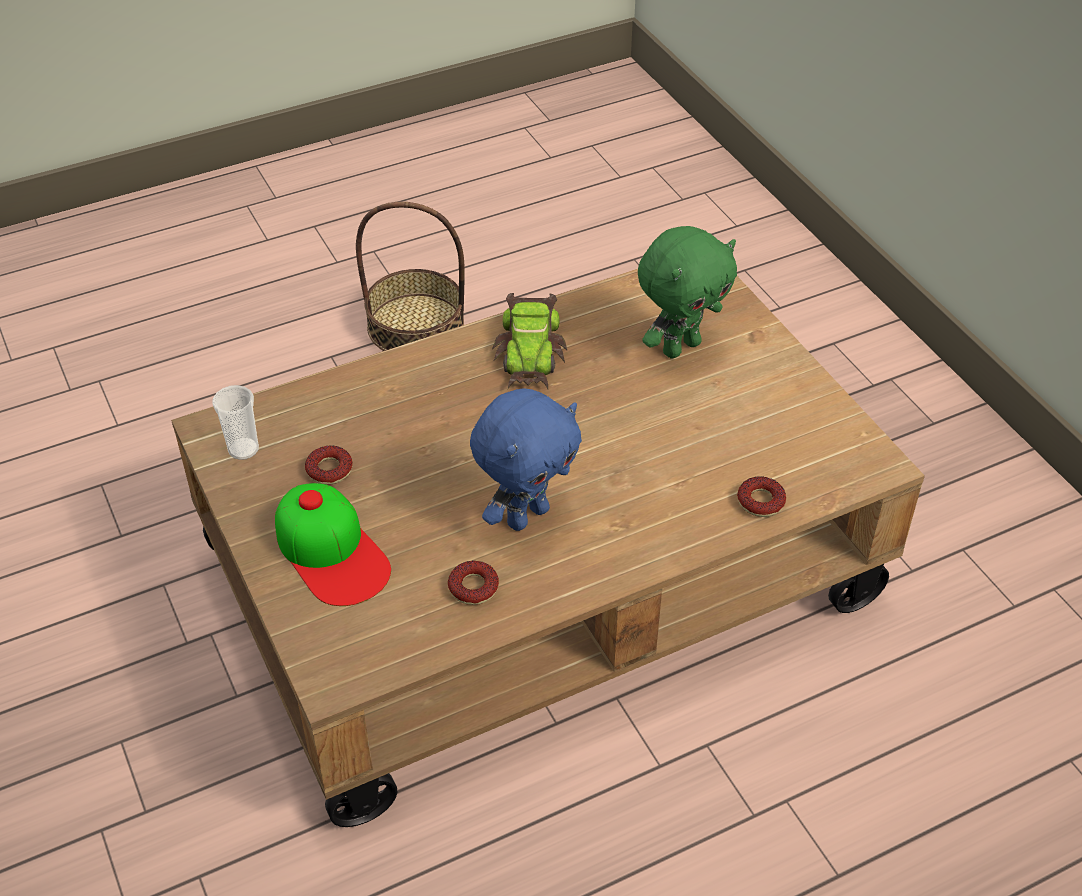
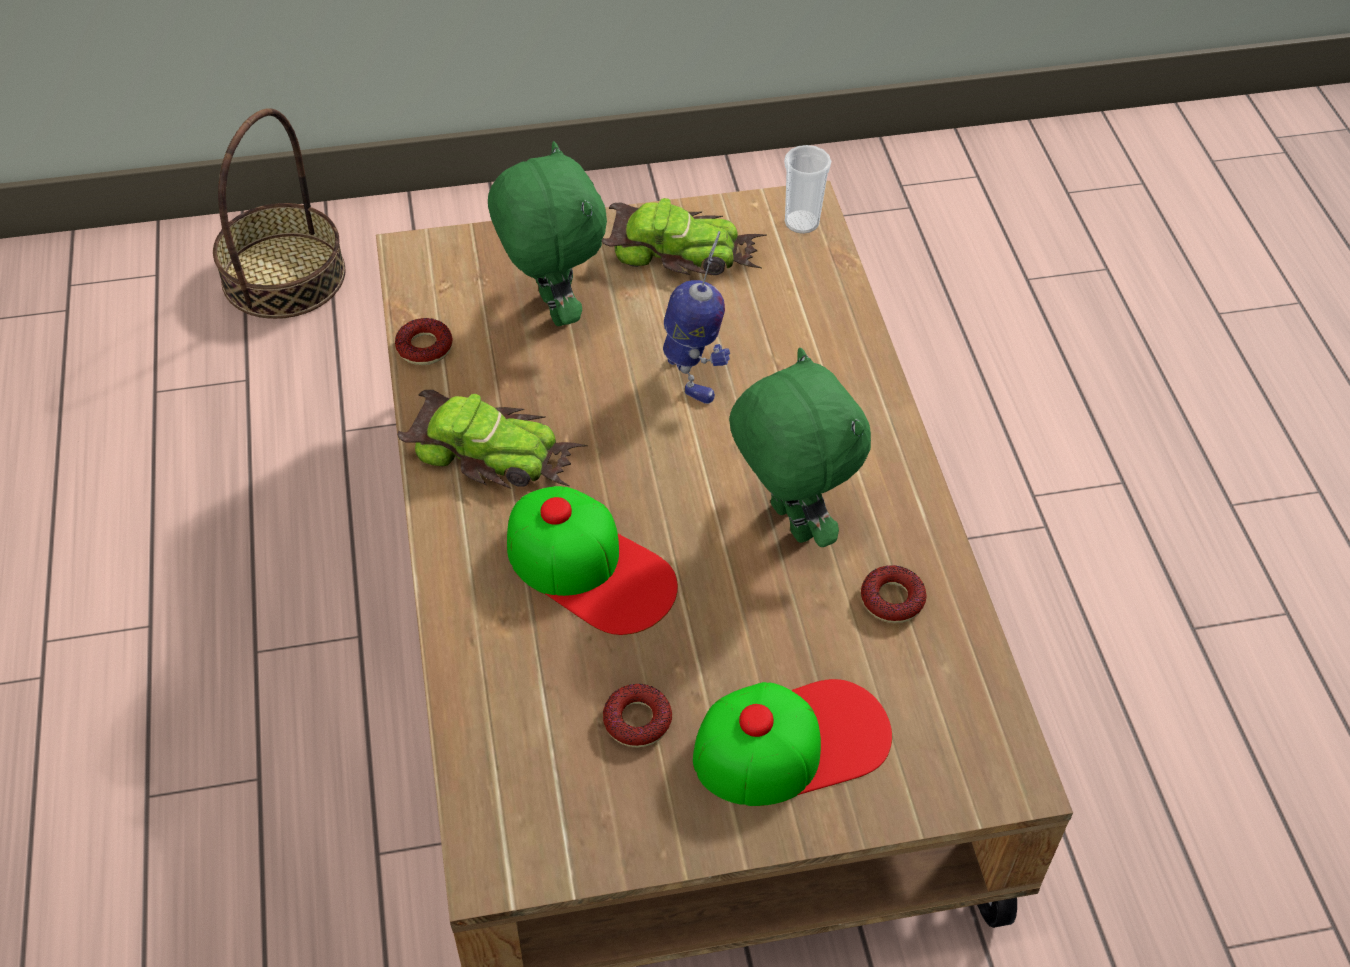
camera: 75 degrees left, 5 degrees up
cup [212,385,259,460] -> cup moved to [784,145,831,234]
basket [356,202,465,351] -> basket moved to [213,108,345,319]
blue plush toy [470,388,582,531] -> green plush toy [729,348,871,547]
donut [737,476,786,517] -> donut moved to [395,318,453,365]
none -> cap [507,486,678,635]
none -> toy car [602,198,766,275]
none -> toy robot [663,231,730,404]

